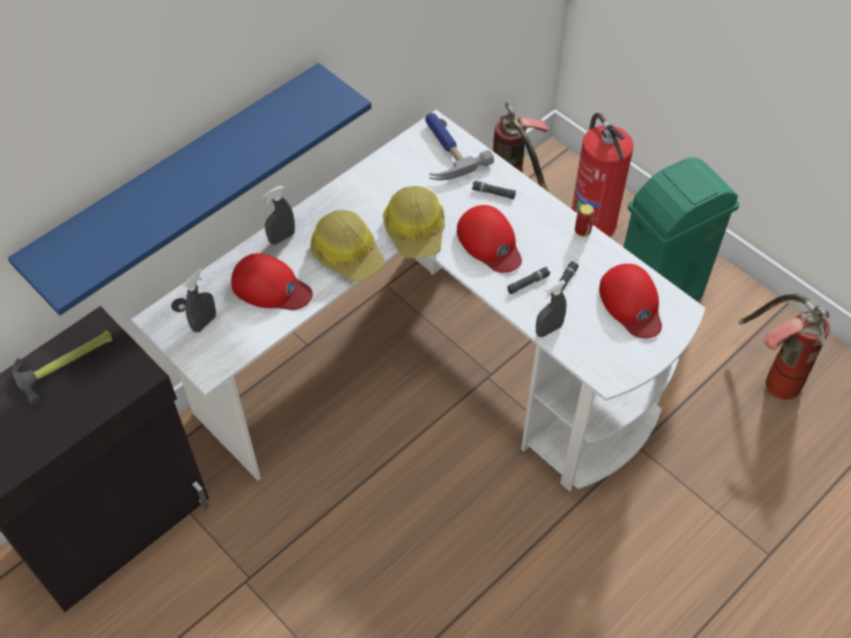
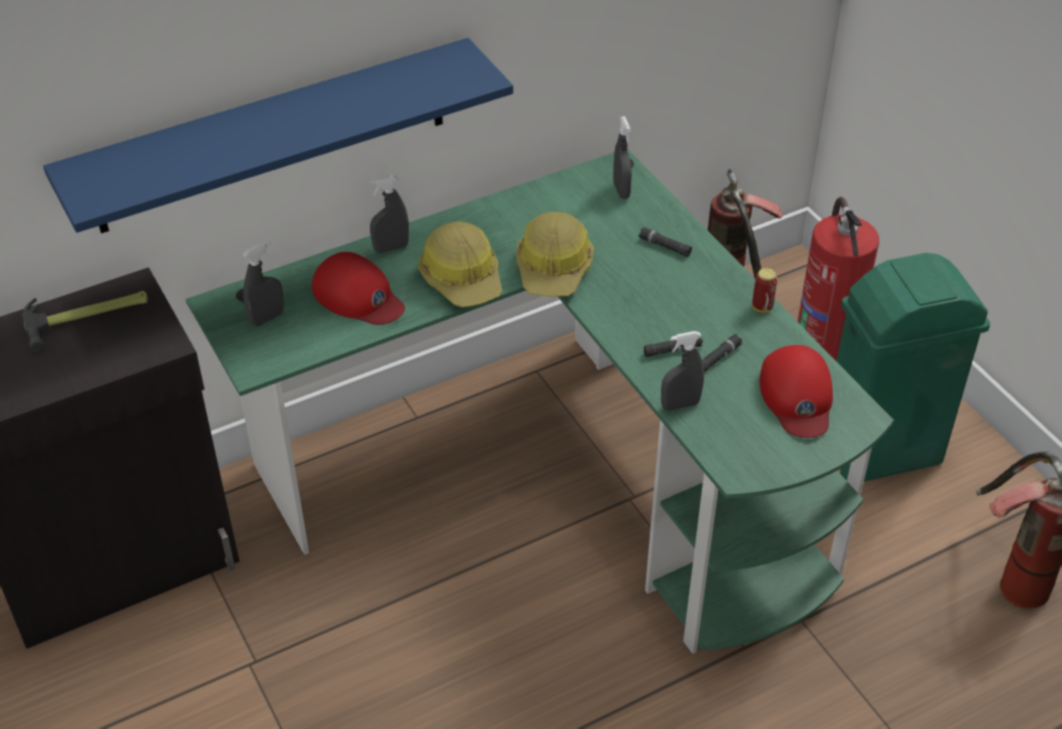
camera: 15 degrees right, 10 degrees down
white desk [131,110,705,492] -> green desk [186,149,894,654]
hammer [425,113,494,180] -> grey spray bottle [613,116,632,199]
red cap [457,205,522,273] -> none

